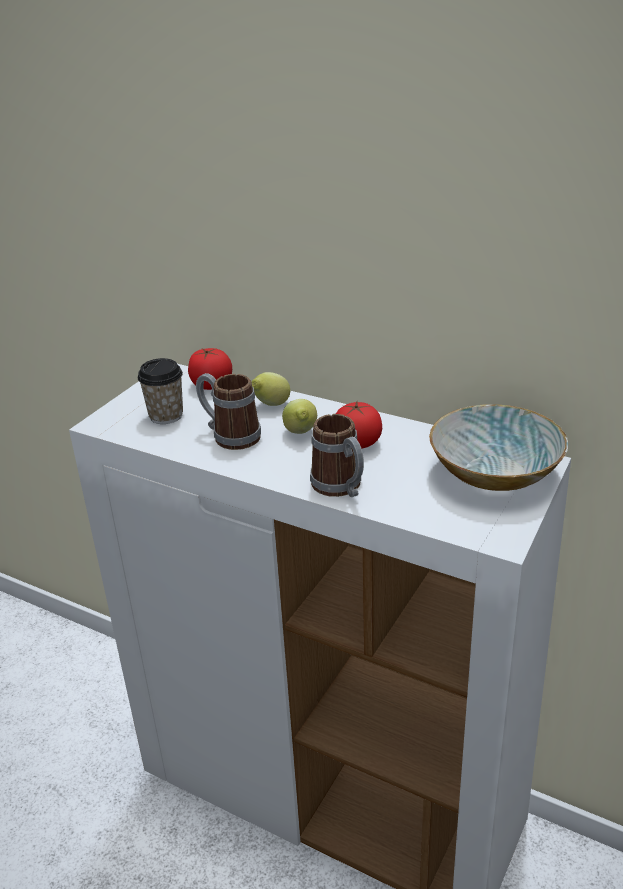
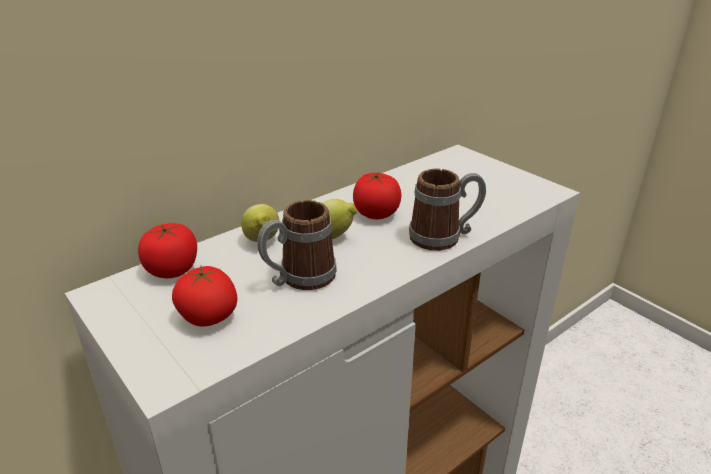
camera: 70 degrees left, 0 degrees up
cup [138,358,183,424] -> tomato [172,266,238,327]
bowl [429,404,568,491] -> none

